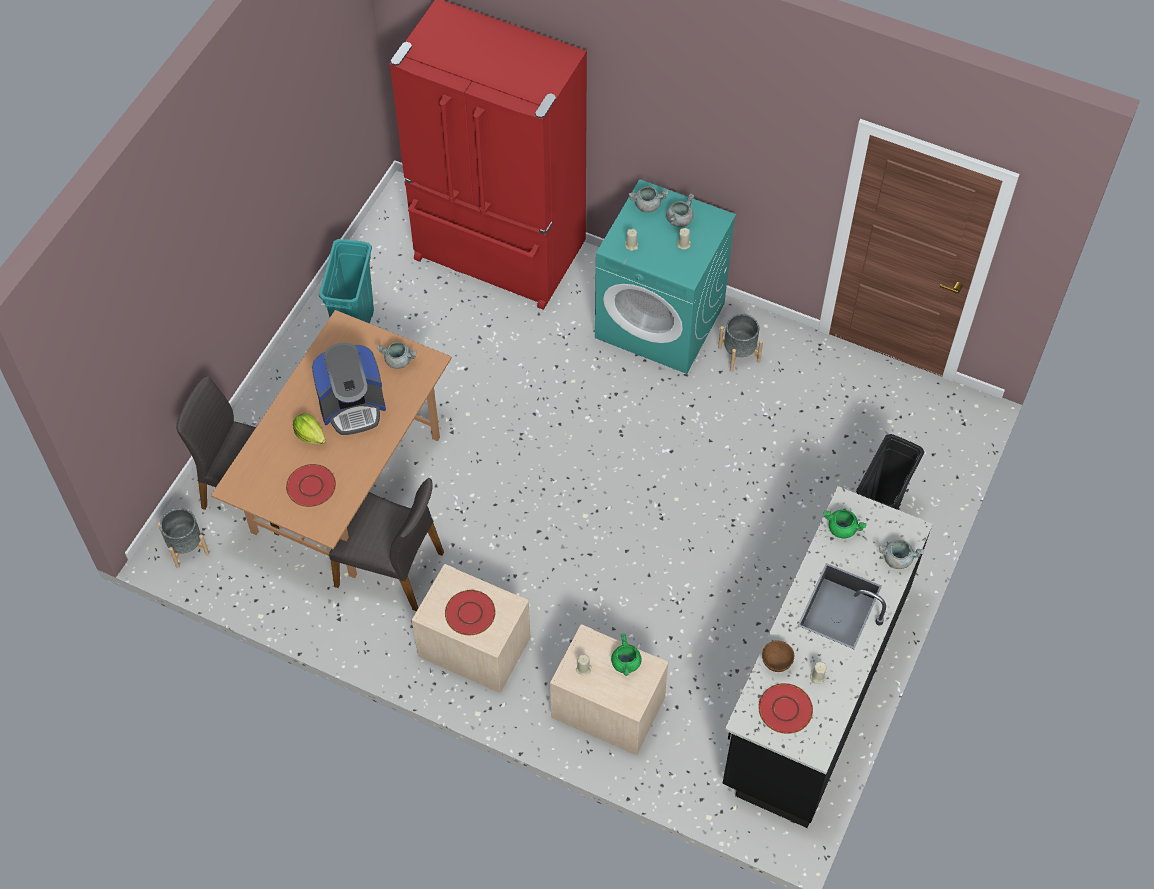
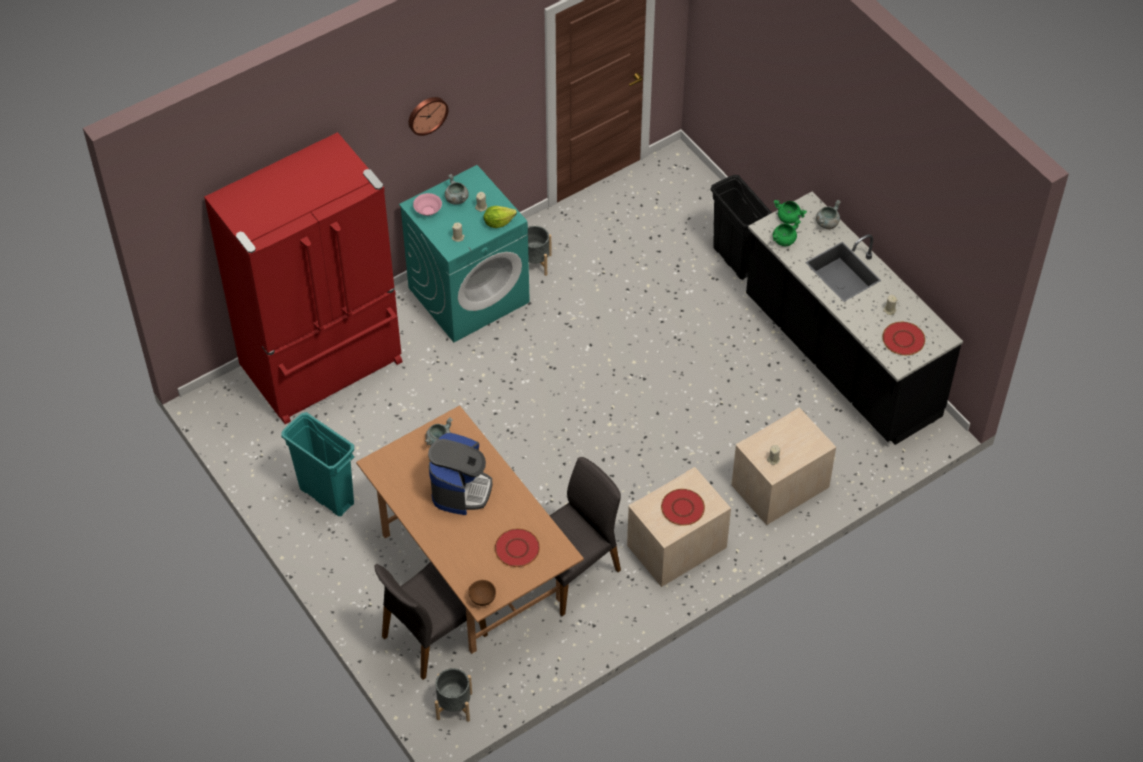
camera: 60 degrees left, 5 degrees down
lettuce [293,413,326,444] -> lettuce moved to [484,206,517,228]
green cooking pot [611,634,642,676] -> green cooking pot moved to [774,200,807,224]
grey cooking pot [629,186,668,213] -> pink bowl [413,193,442,216]
brown bowl [762,641,794,672] -> brown bowl moved to [468,580,496,606]
none -> wall clock [408,97,448,136]

